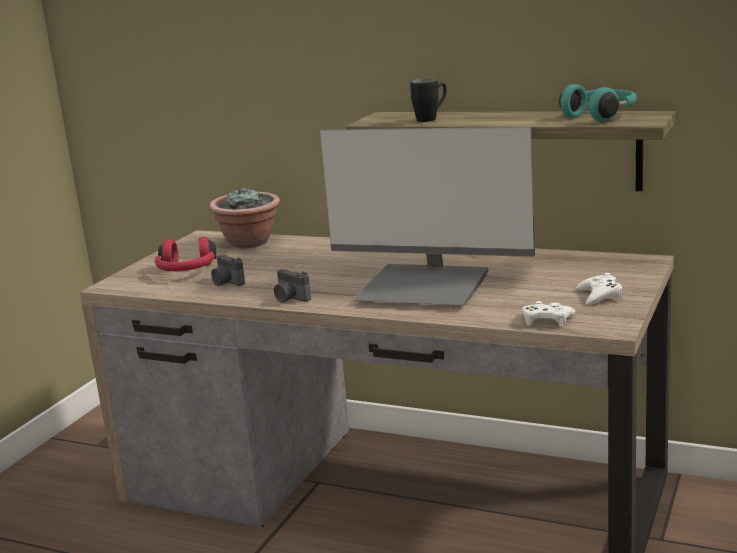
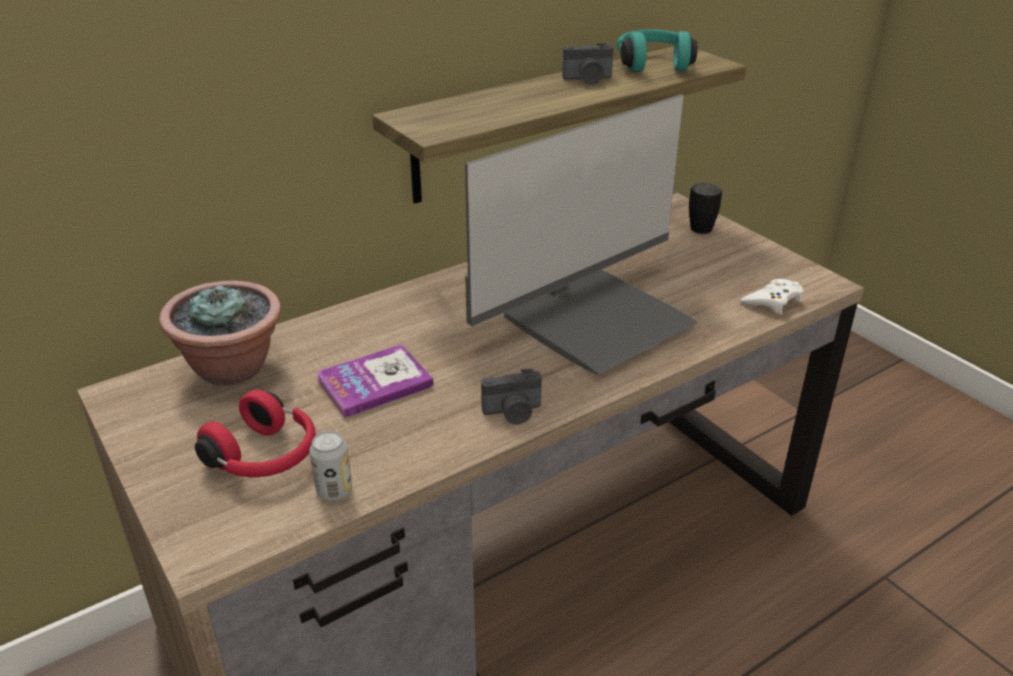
camera: 60 degrees left, 15 degrees up
camera [211,254,245,286] -> camera moved to [562,43,613,85]
black mug [410,79,447,122] -> black mug moved to [689,183,722,234]
white game controller [576,273,622,305] -> none
none -> can [310,431,352,501]
none -> book [316,344,434,418]

